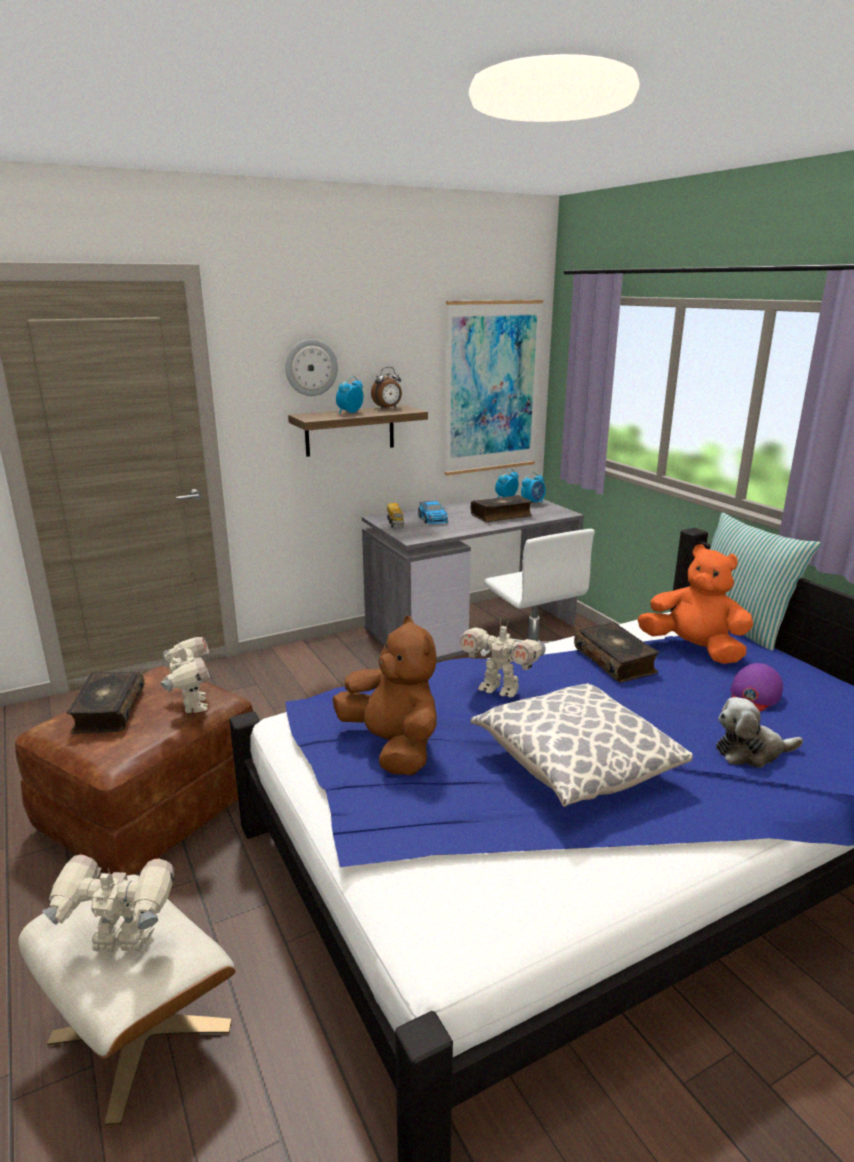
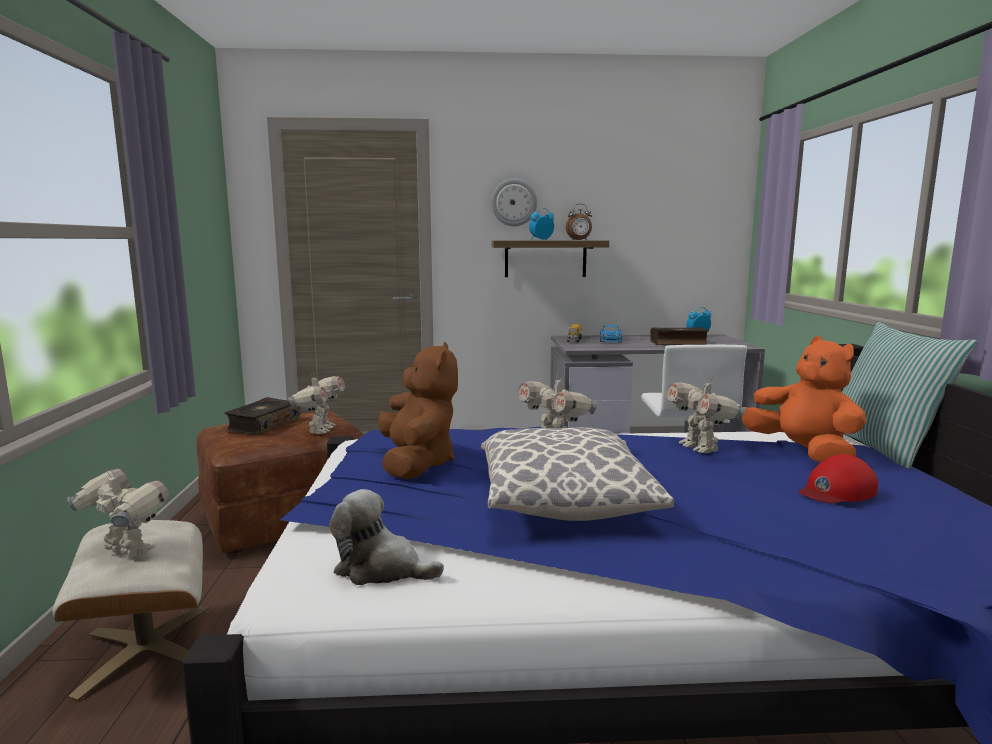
camera: 25 degrees right, 10 degrees down
picture [445,300,543,476] -> none
alarm clock [521,472,546,503] -> none
book [574,622,659,682] -> toy robot [666,375,746,453]
plush toy [716,697,803,768] -> plush toy moved to [329,489,444,585]
purple cap [730,663,783,712] -> red cap [799,454,878,503]

